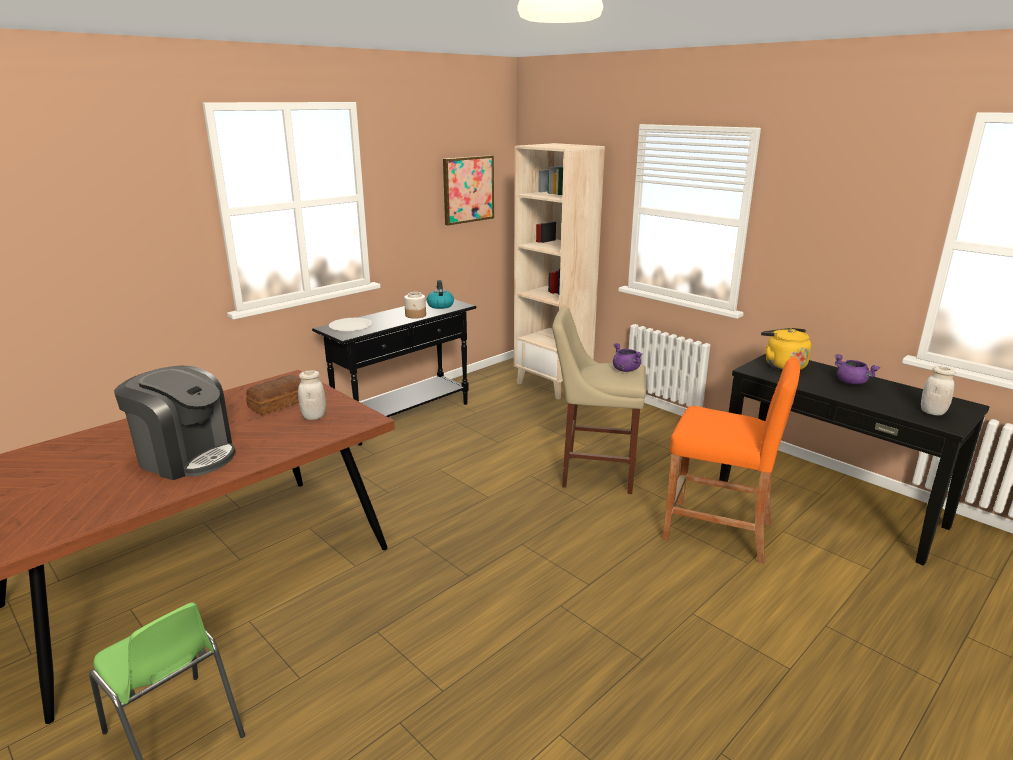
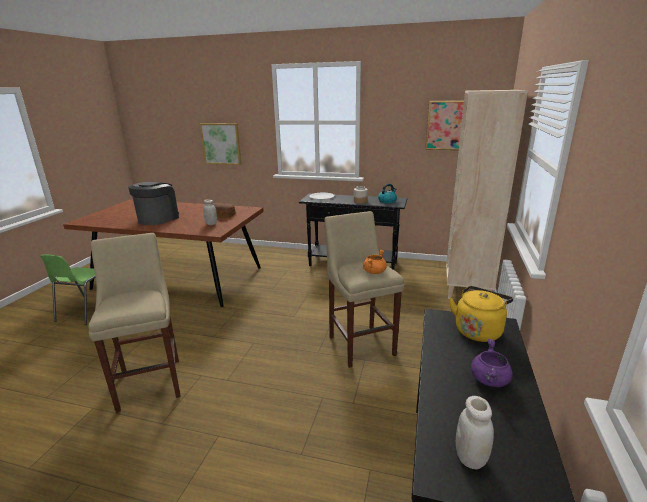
camera: 60 degrees right, 0 degrees up
coffee machine [114,365,235,480] -> coffee machine turned 150 degrees counterclockwise [128,182,179,225]
purple cooking pot [613,343,643,372] -> orange cooking pot [363,250,387,274]
orange stool [662,357,800,564] -> none
none -> beige stool [88,233,181,413]
none -> picture [200,123,242,165]

